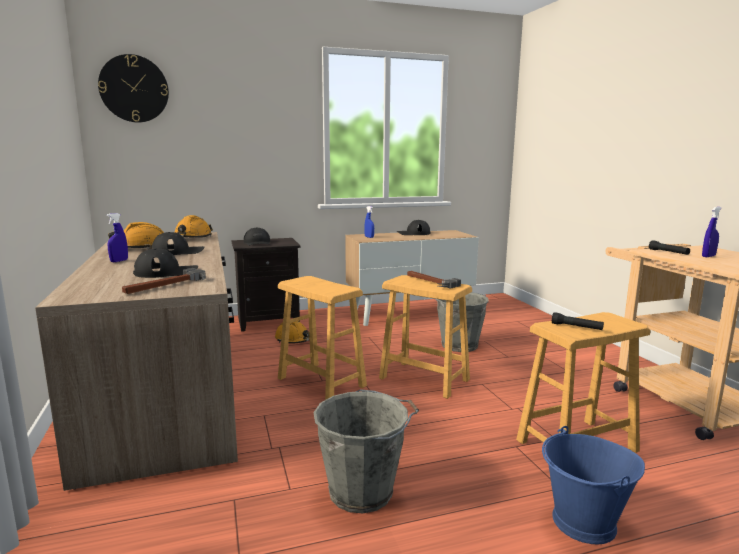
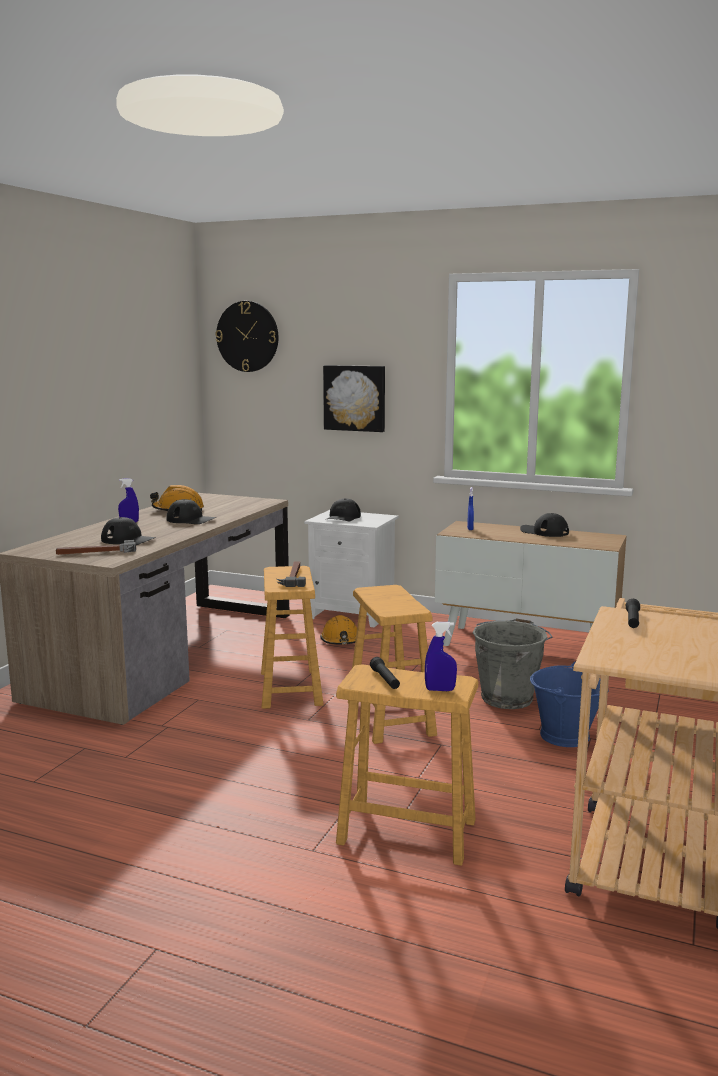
camera: 40 degrees right, 0 degrees up
orange hard hat [175,215,213,238] -> none
black nightstand [231,238,301,332] -> white nightstand [304,510,398,628]
grey bucket [314,389,419,513] -> none
hammer [407,271,461,289] -> hammer moved to [276,562,306,587]
blue bucket [542,426,645,544] -> blue bucket moved to [530,662,600,747]
blue spray bottle [702,207,722,257] -> blue spray bottle moved to [425,622,457,691]
none -> picture [323,365,385,432]

